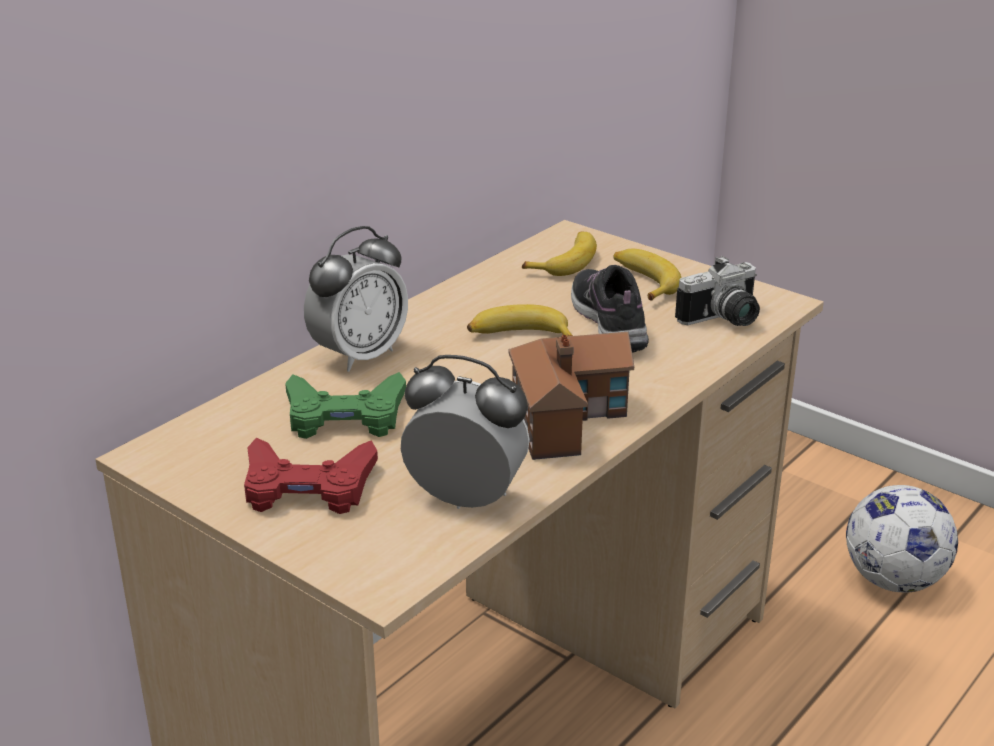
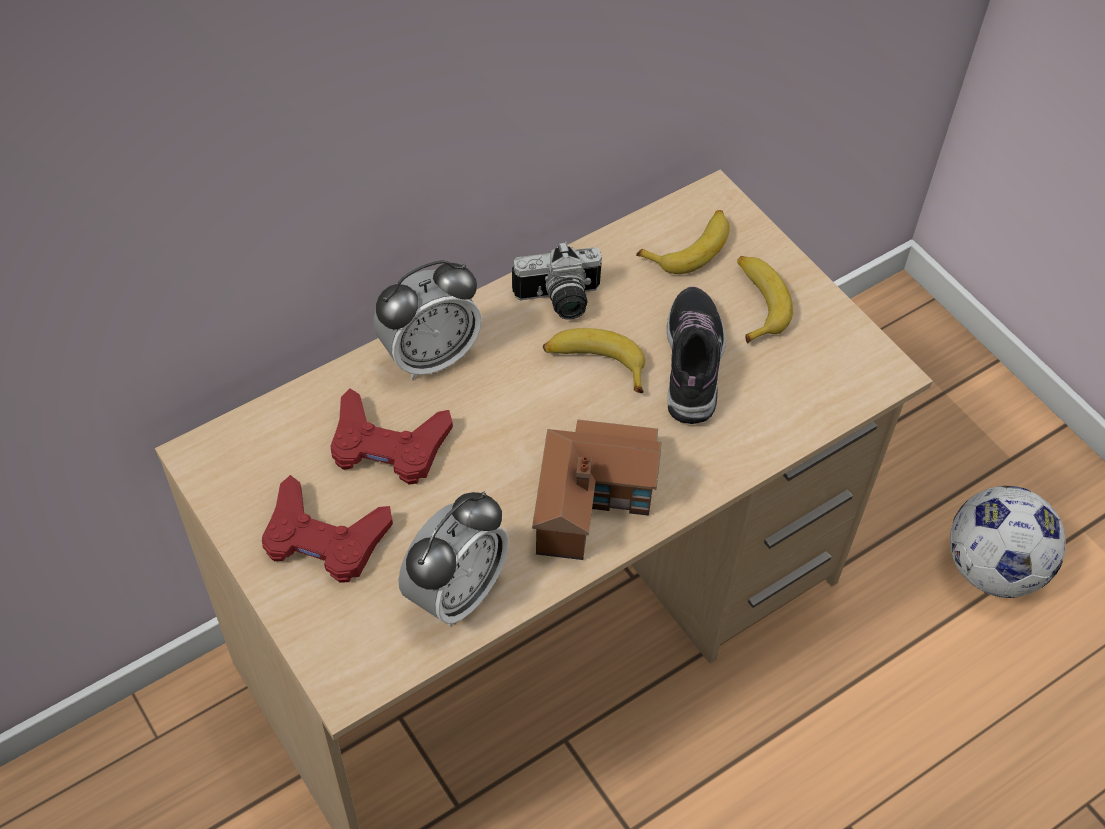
camera: 15 degrees right, 25 degrees up
green game controller [285,372,406,439] -> red game controller [331,389,453,484]
alarm clock [401,355,530,509] -> alarm clock turned 90 degrees clockwise [399,492,509,626]
camera [675,256,760,326] -> camera moved to [512,241,602,319]

